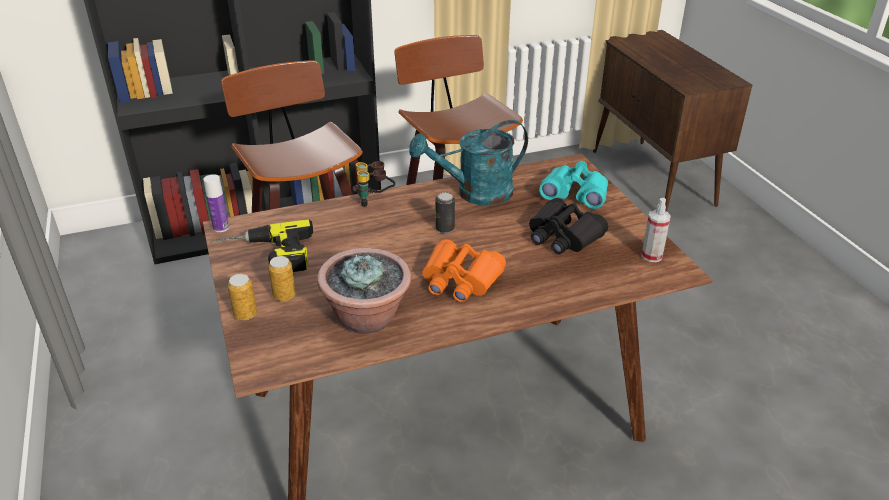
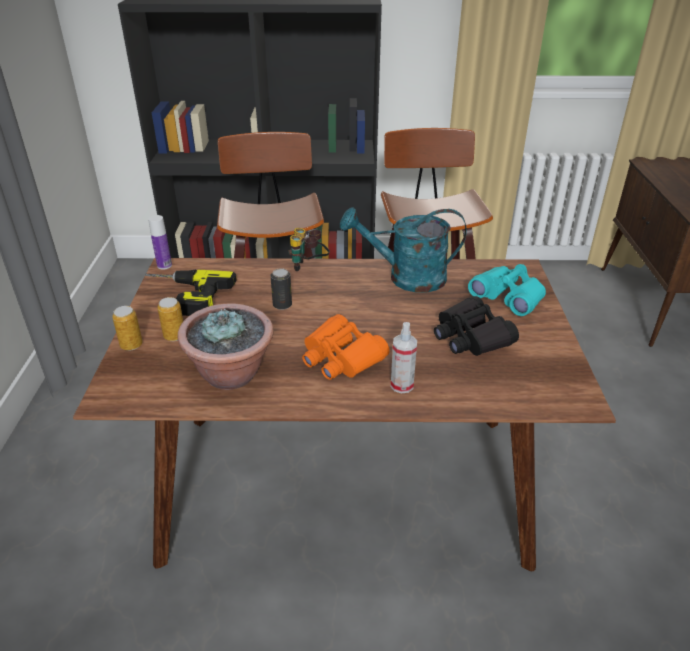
camera: 20 degrees right, 0 degrees up
can [435,192,455,233] -> can moved to [270,268,292,310]
spray bottle [641,198,671,262] -> spray bottle moved to [391,322,417,393]

